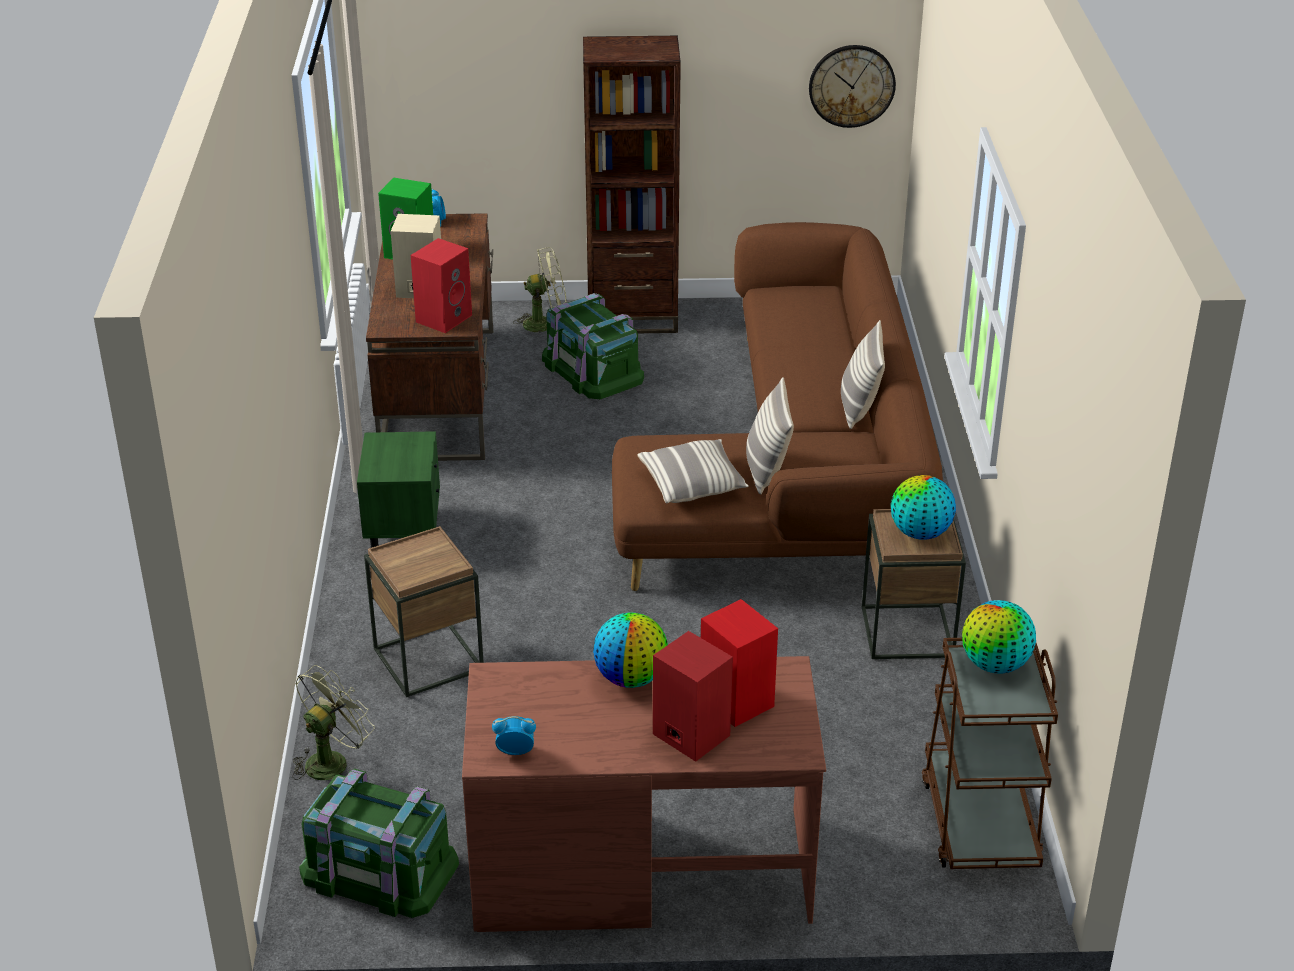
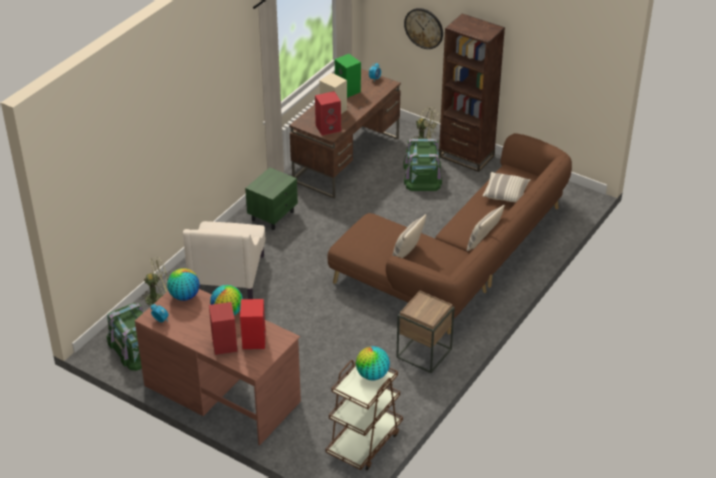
camera: 35 degrees right, 5 degrees up
brown side table [364,526,484,697] -> beige armchair [183,221,266,299]
pillow [637,439,749,504] -> pillow moved to [483,172,531,202]
wall clock [809,45,896,128] -> wall clock moved to [404,8,443,49]
globe [891,475,956,540] -> globe moved to [167,268,200,301]

